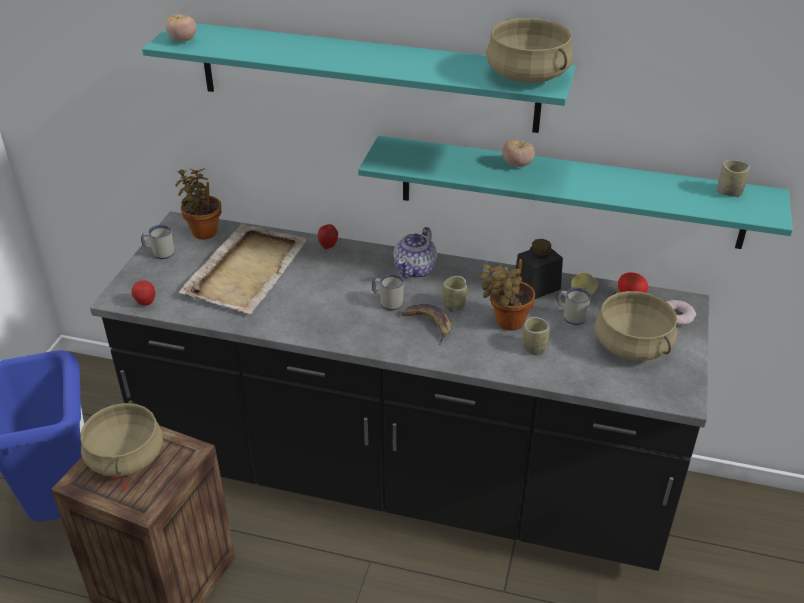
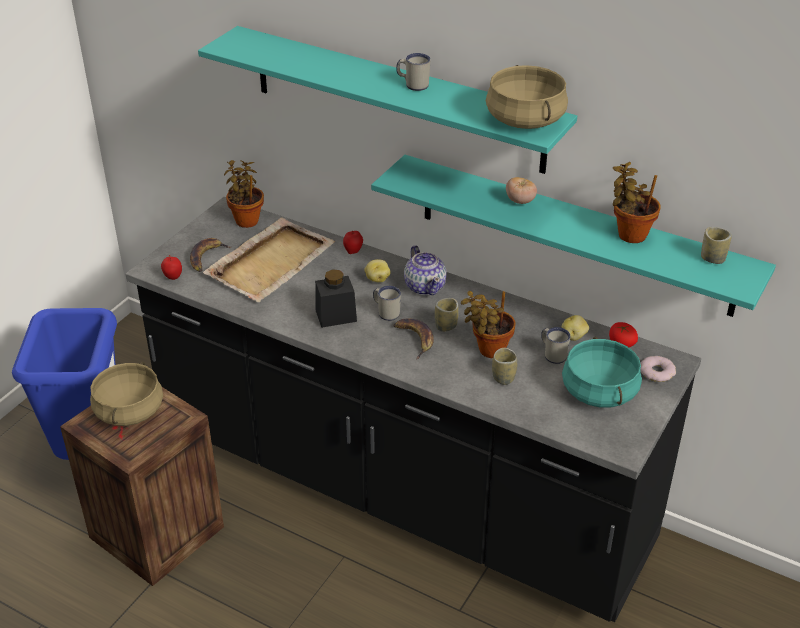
camera: 15 degrees right, 0 degrees up
white mug [141,225,174,259] -> white mug moved to [396,53,431,91]
tomato [166,14,197,42] -> none
teapot [393,227,437,278] -> teapot turned 60 degrees counterclockwise [404,245,447,295]
black jar [516,239,563,299] -> black jar moved to [315,269,357,328]
beige cooking pot [595,290,678,361] -> turquoise cooking pot [562,336,642,407]
none -> banana [190,238,231,272]
none -> potato [364,259,391,283]
none -> potted plant [613,162,661,243]

